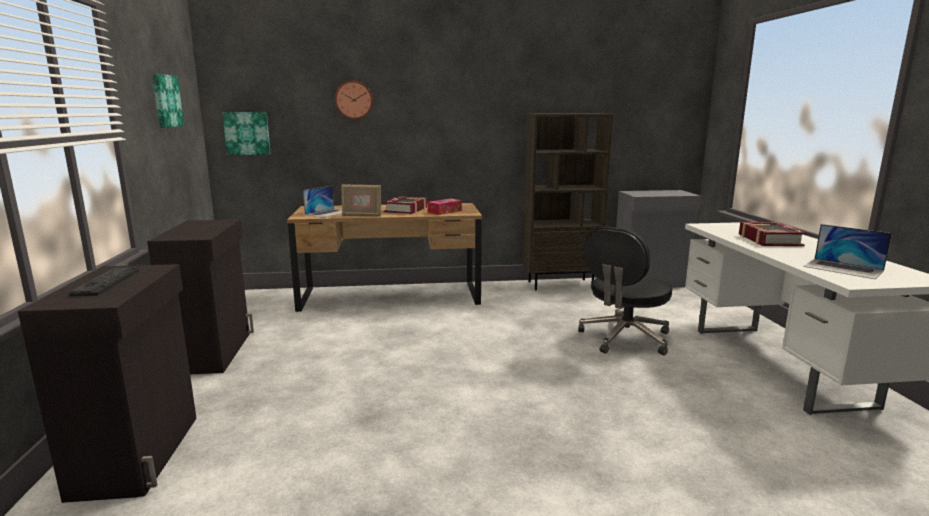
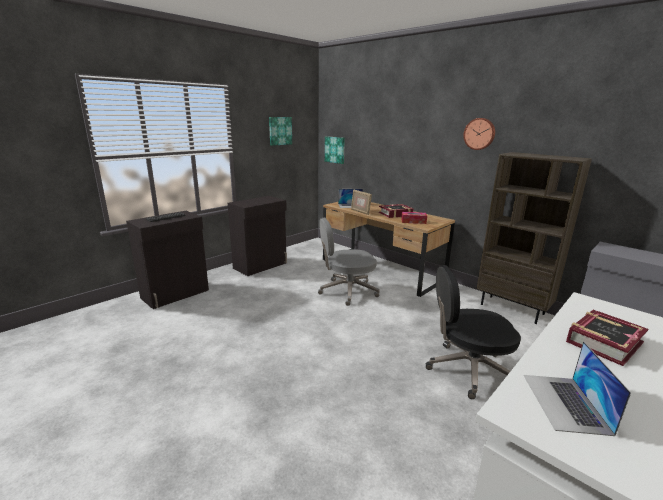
camera: 50 degrees right, 5 degrees up
wall clock [335,81,373,119] -> wall clock moved to [463,118,495,150]
none -> grey office chair [318,217,380,306]

